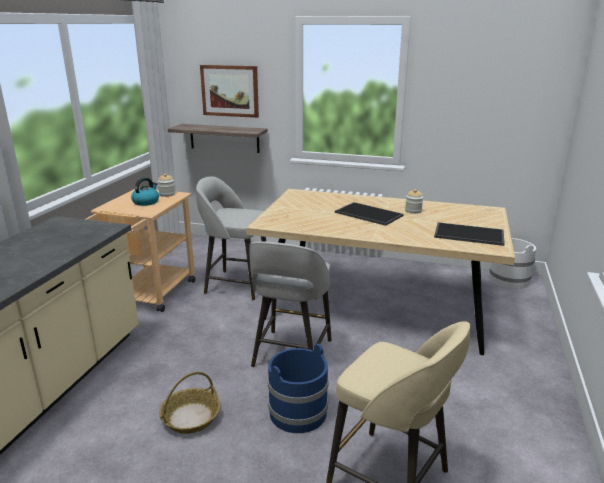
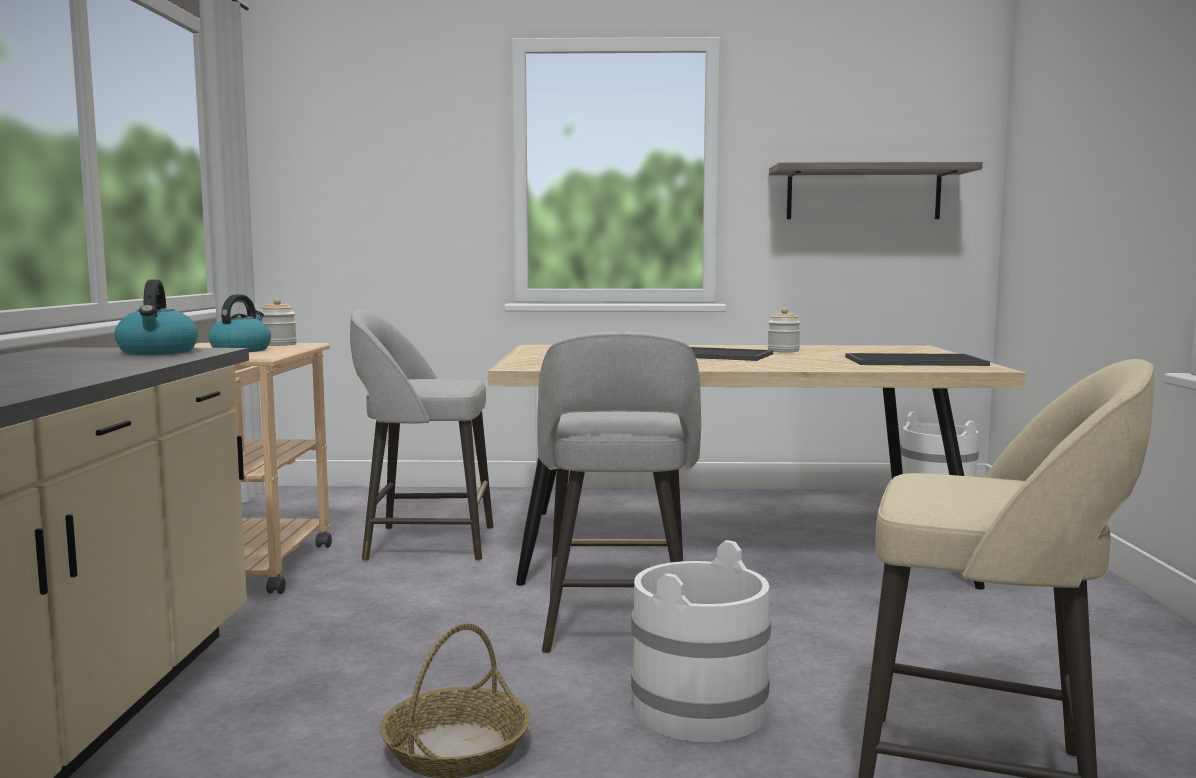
camera: 15 degrees left, 15 degrees down
shelf [168,124,268,153] -> shelf moved to [769,162,983,219]
picture [200,65,259,118] -> none
blue bucket [268,344,329,433] -> white bucket [631,540,771,742]
none -> kettle [115,279,198,355]

